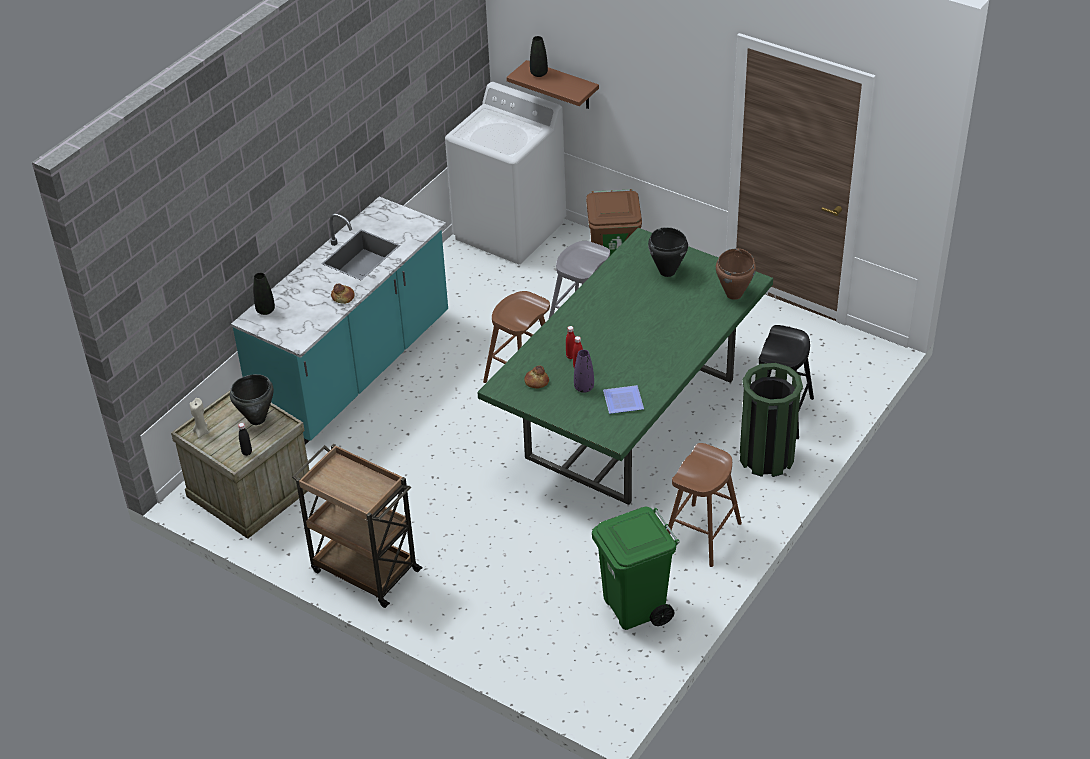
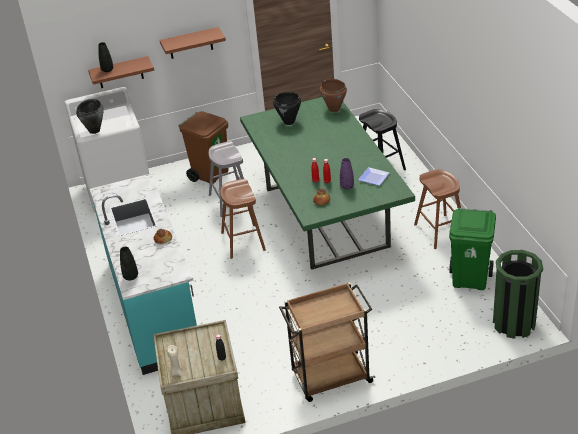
camera: 50 degrees left, 5 degrees down
black cooking pot [230,374,274,425] -> black cooking pot moved to [76,99,104,134]
green trash can [740,363,803,477] -> green trash can moved to [493,250,543,339]
none -> brown shelf [160,27,226,59]

